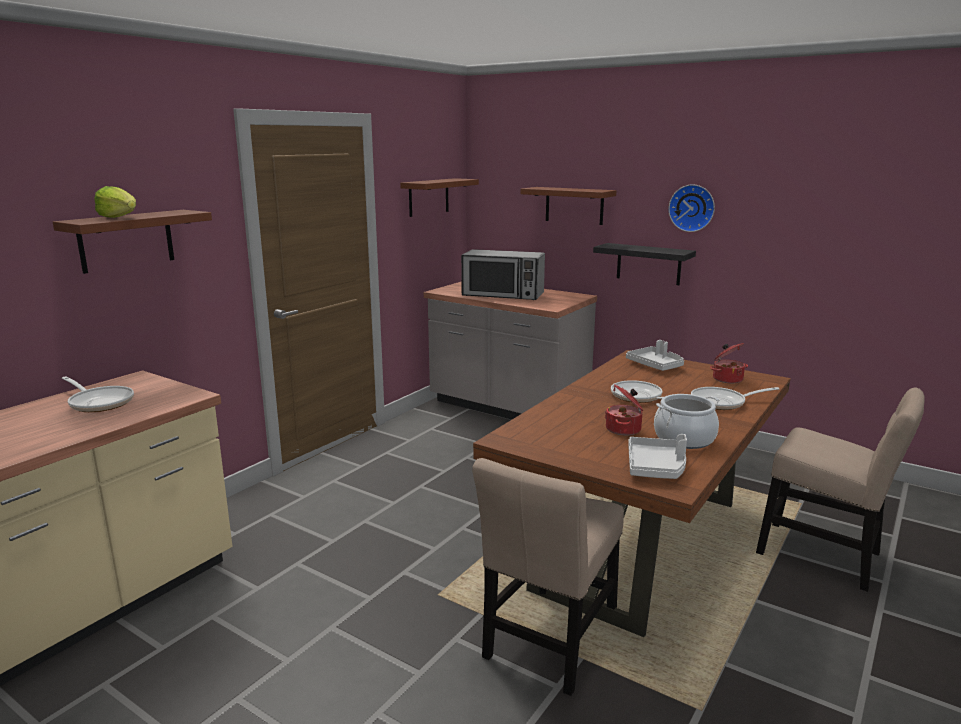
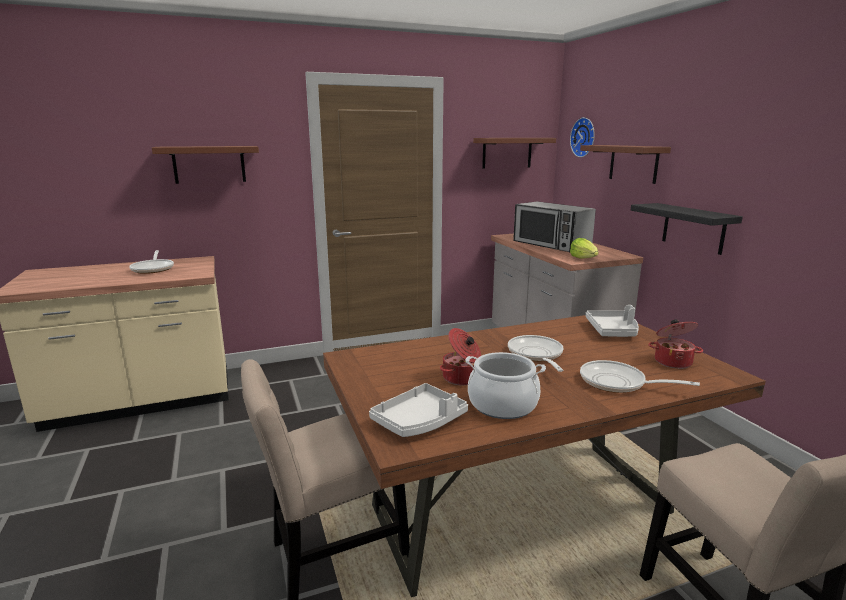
camera: 35 degrees right, 0 degrees up
lettuce [94,186,136,218] -> lettuce moved to [570,238,599,259]
wall clock [668,184,715,232] -> wall clock moved to [570,117,595,157]

